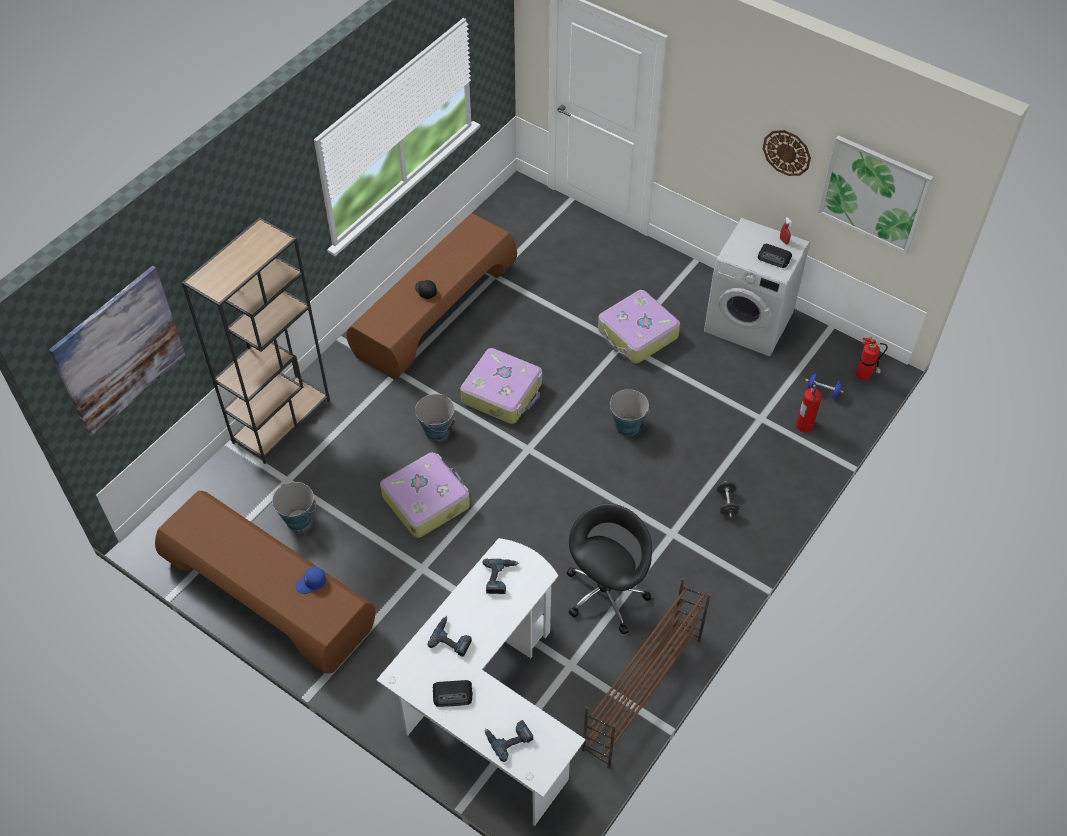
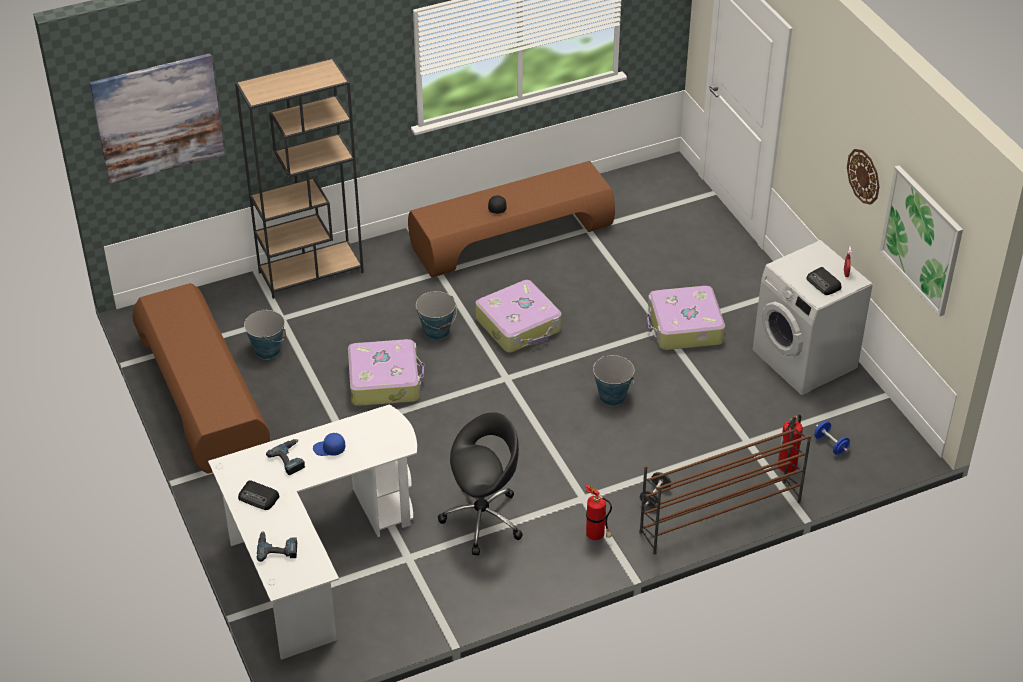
camera: 30 degrees right, 10 degrees down
blue cap [295,567,326,594] -> blue cap moved to [313,433,345,456]
power drill [482,559,519,594] -> none
brown shoe rack [582,578,711,769] -> brown shoe rack moved to [639,415,811,555]
fire extinguisher [856,337,888,380] -> fire extinguisher moved to [585,484,612,540]

